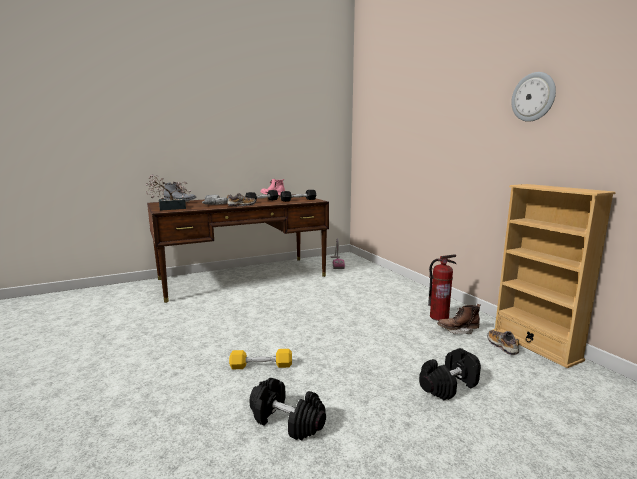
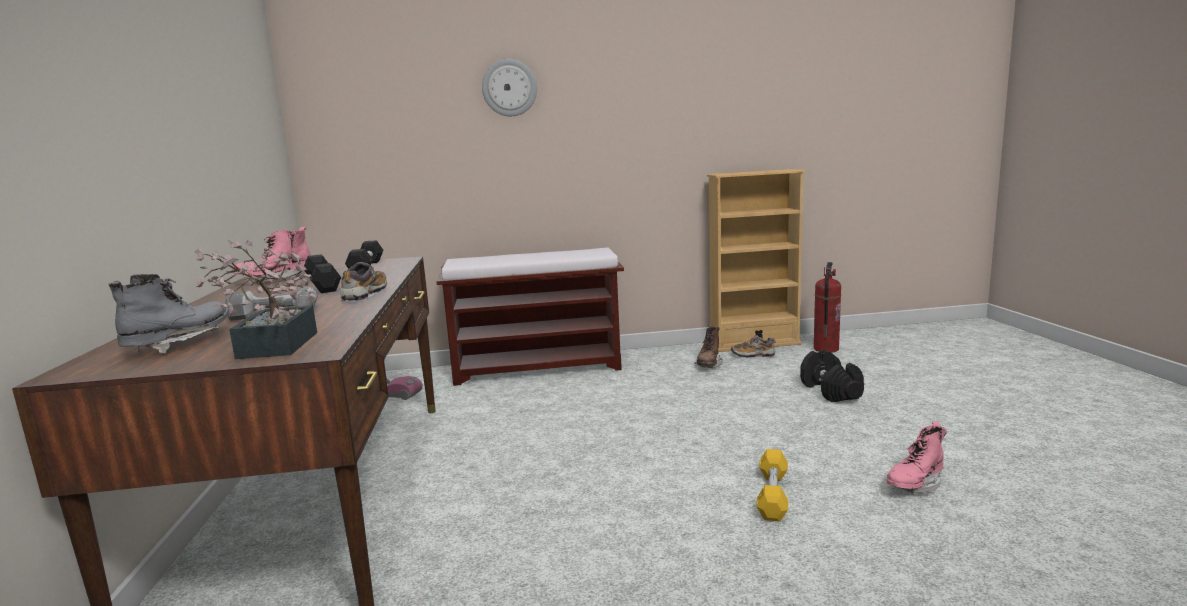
camera: 70 degrees left, 0 degrees up
black dumbbell [249,378,326,440] -> pink boot [887,421,947,494]
fire extinguisher [428,254,456,321] -> fire extinguisher moved to [814,262,841,353]
wall clock [511,72,556,122] -> wall clock moved to [482,59,537,116]
none -> brown bench [436,247,624,386]

